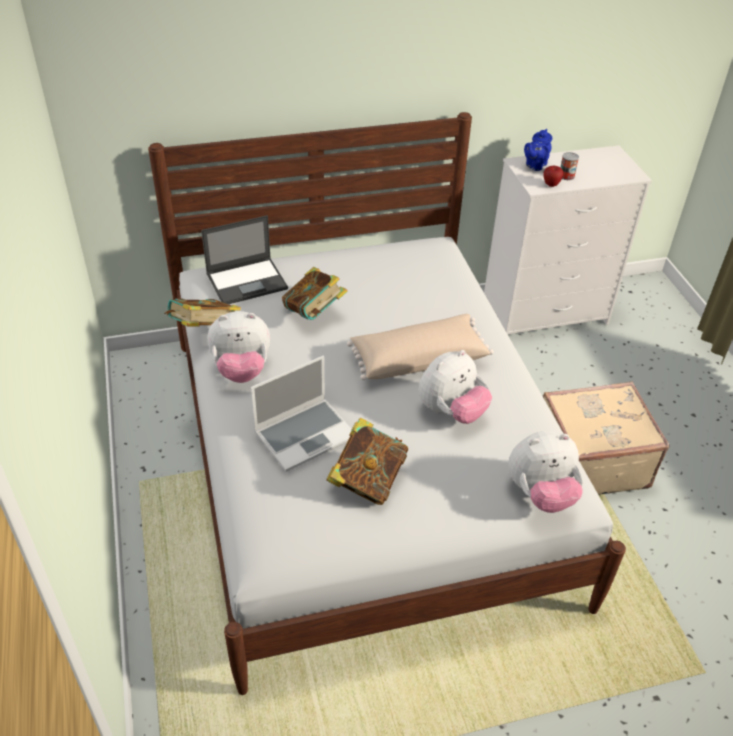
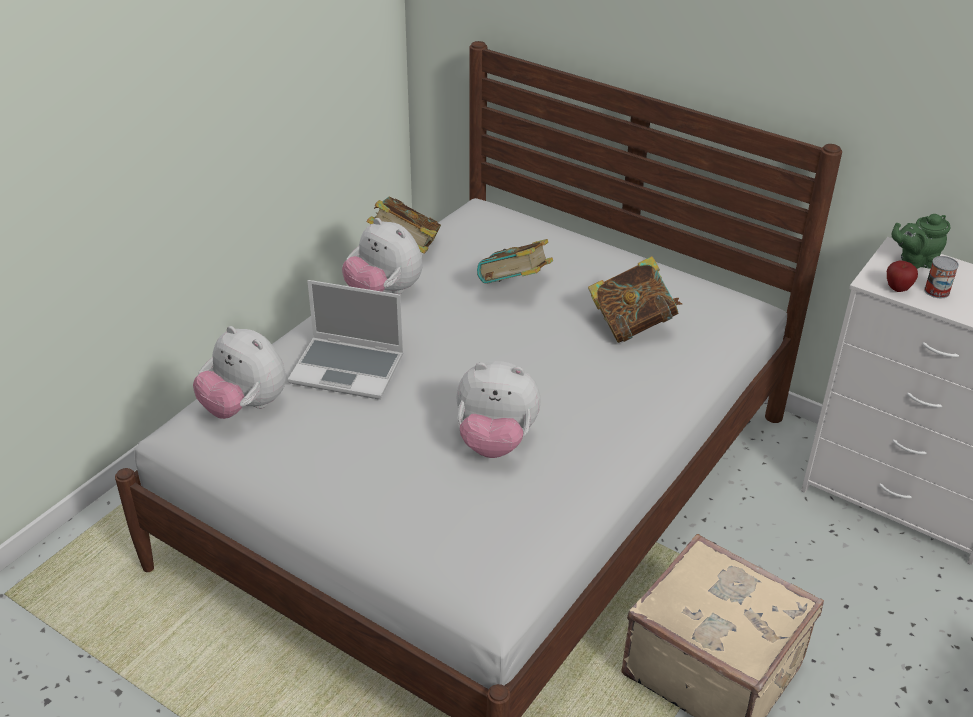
camera: 50 degrees right, 5 degrees down
laptop [201,215,288,304] -> none
book [326,418,408,505] -> book moved to [588,256,682,343]
beige pillow [347,314,494,380] -> none
plush toy [508,431,583,513] -> plush toy moved to [193,326,286,419]
blue teapot [524,129,552,171] -> green teapot [891,214,950,269]

